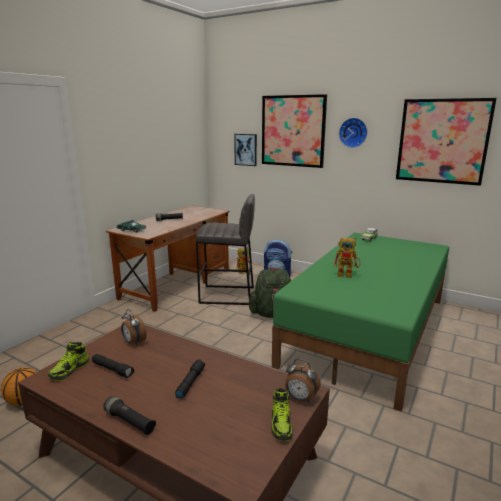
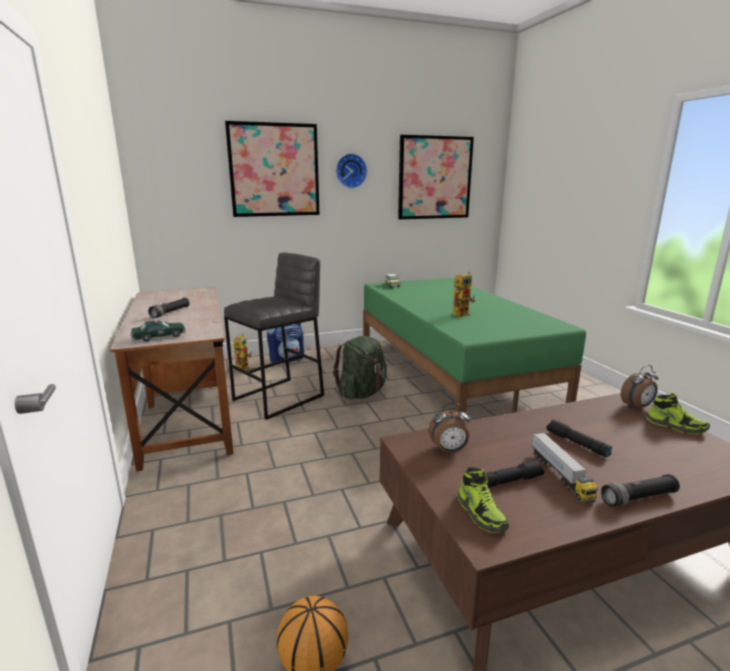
camera: 50 degrees left, 0 degrees up
picture [234,134,257,166] -> none
none -> toy truck [532,433,598,504]

